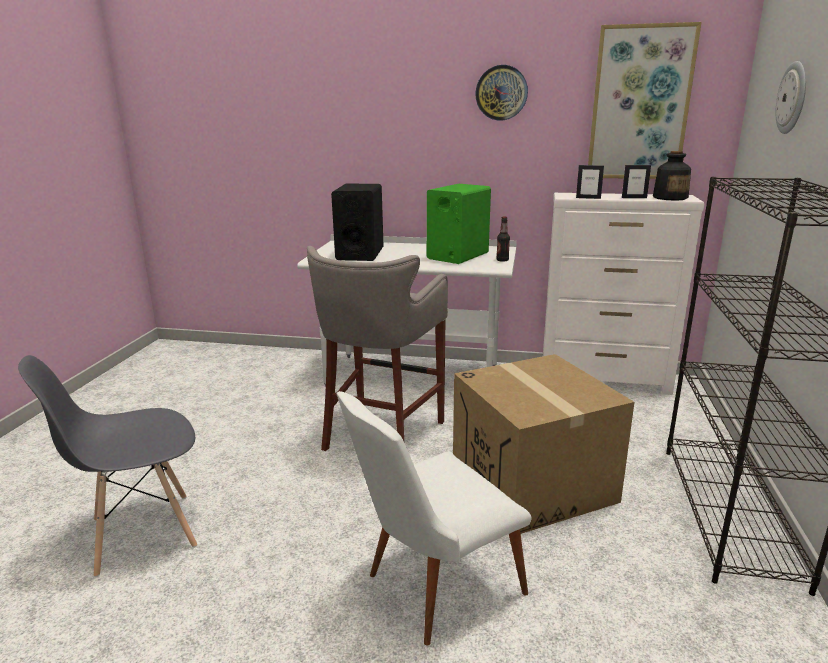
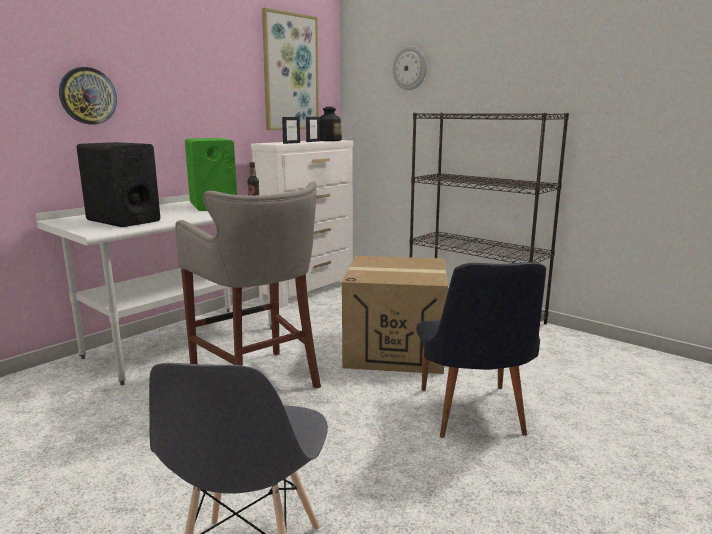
camera: 60 degrees left, 5 degrees down
white chair [337,391,531,646] -> black chair [416,262,546,438]
wall clock [475,65,528,120] -> wall clock moved to [59,67,117,125]

